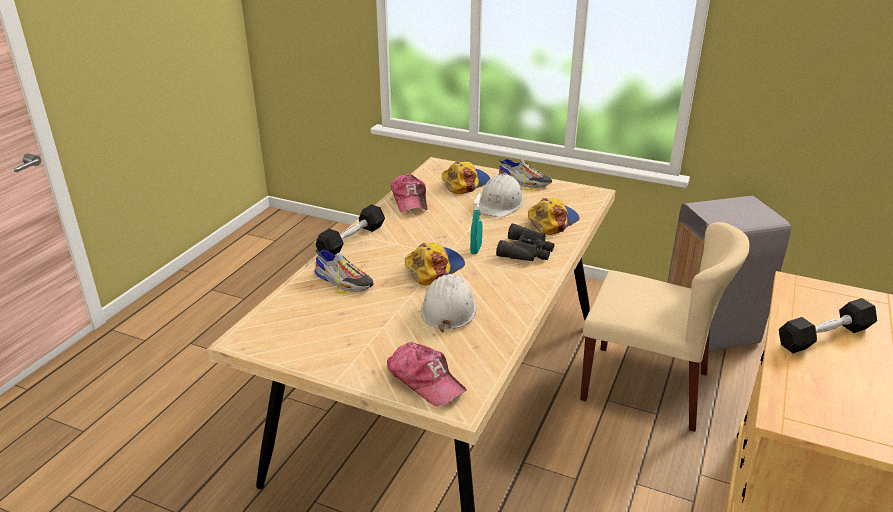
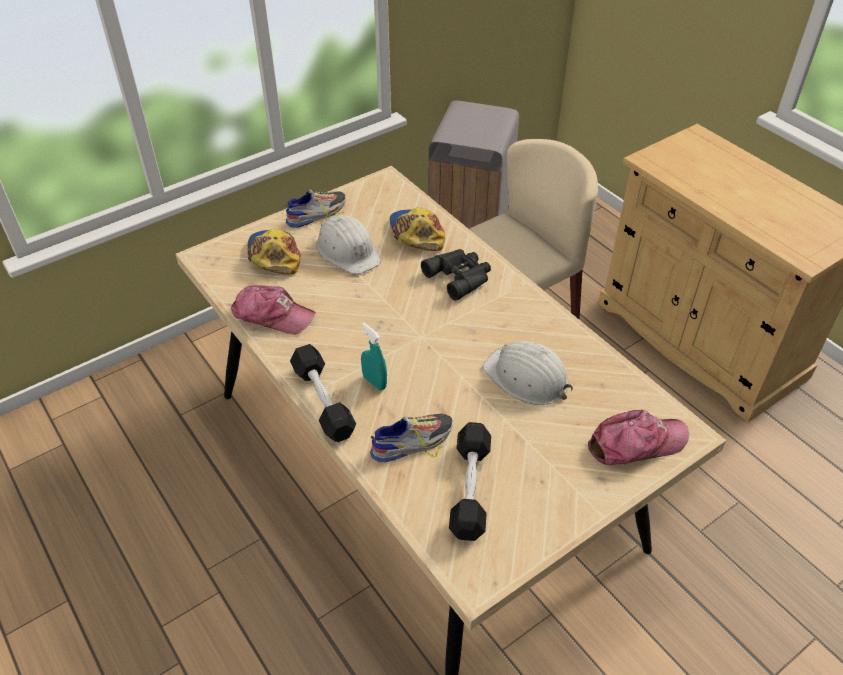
camera: 60 degrees left, 15 degrees up
cap [405,243,465,286] -> none
turquoise spray bottle [470,193,482,254] -> turquoise spray bottle moved to [361,323,387,390]
black dumbbell [779,298,877,353] -> black dumbbell moved to [449,422,491,541]

